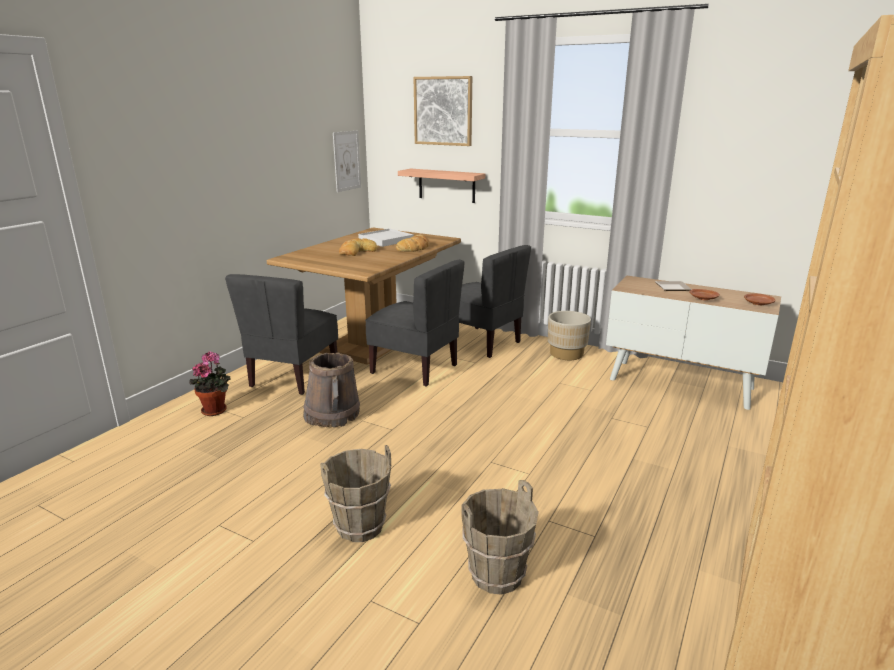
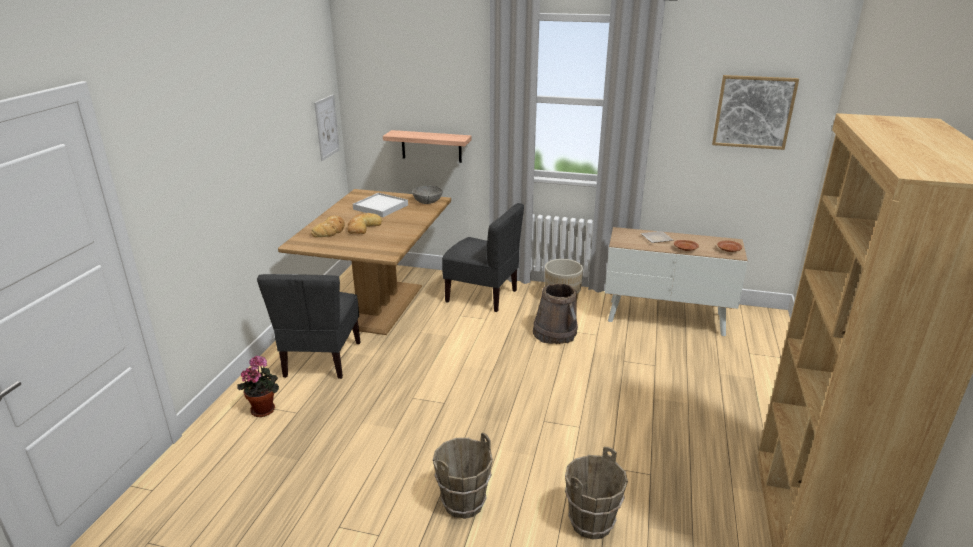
camera: 15 degrees left, 5 degrees up
brown bucket [303,352,360,428] -> brown bucket moved to [533,283,578,344]
grey chair [365,260,465,387] -> none
bread [396,234,429,252] -> bread moved to [311,215,345,237]
picture [413,76,472,146] -> picture moved to [712,75,799,150]
none -> grey bowl [412,186,443,204]

